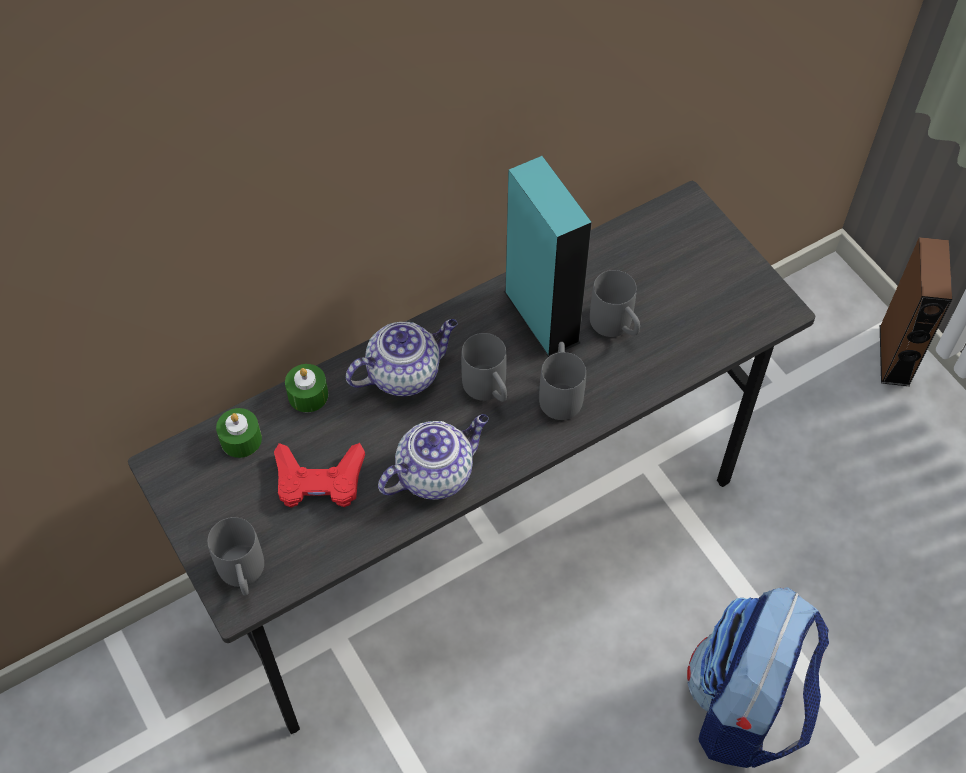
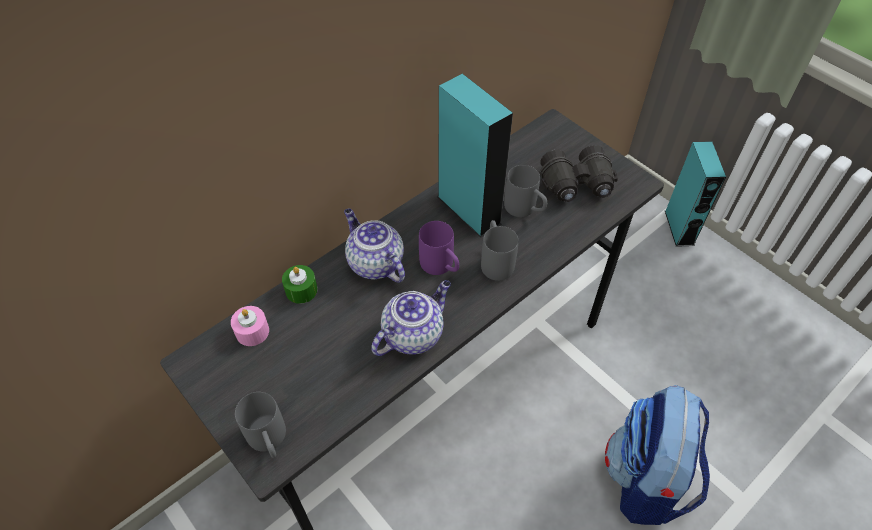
camera: 10 degrees left, 5 degrees down
green candle [216,408,262,458] -> pink candle [231,306,269,346]
red game controller [274,443,365,507] -> none
teapot [346,319,458,397] -> teapot turned 90 degrees counterclockwise [344,209,405,283]
grey mug [461,333,507,402] -> purple mug [419,221,459,275]
brown speaker [880,237,952,387] -> turquoise speaker [665,141,726,247]
none -> black binoculars [540,145,618,202]

